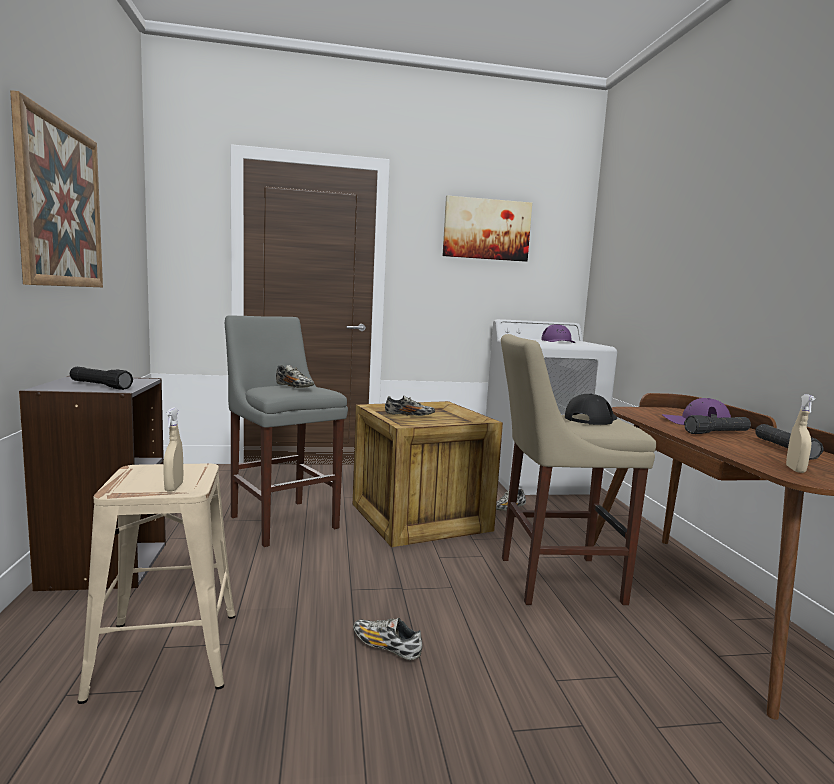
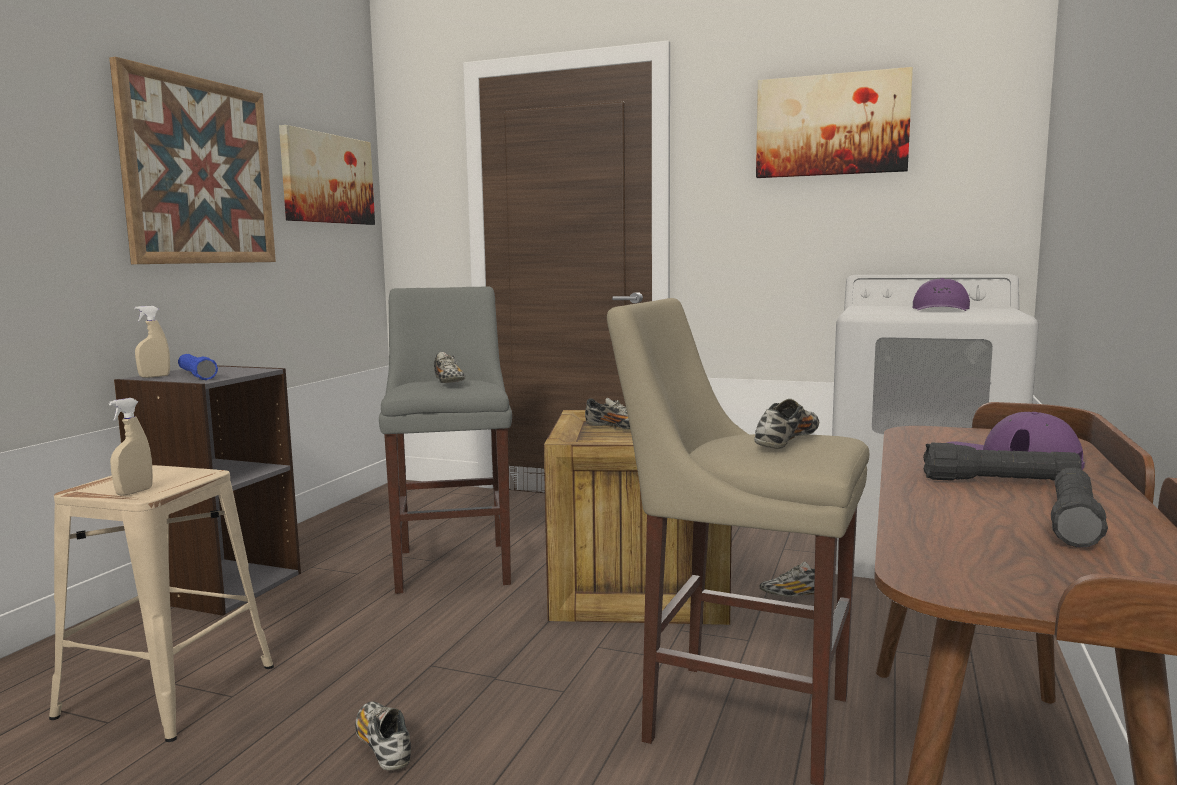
camera: 30 degrees right, 0 degrees up
black flashlight [70,367,133,390] -> blue flashlight [178,354,218,380]
black cap [565,394,617,425] -> shoe [755,399,819,449]
beige spray bottle [786,394,815,473] -> beige spray bottle moved to [134,306,170,378]
none -> picture [279,125,375,225]

